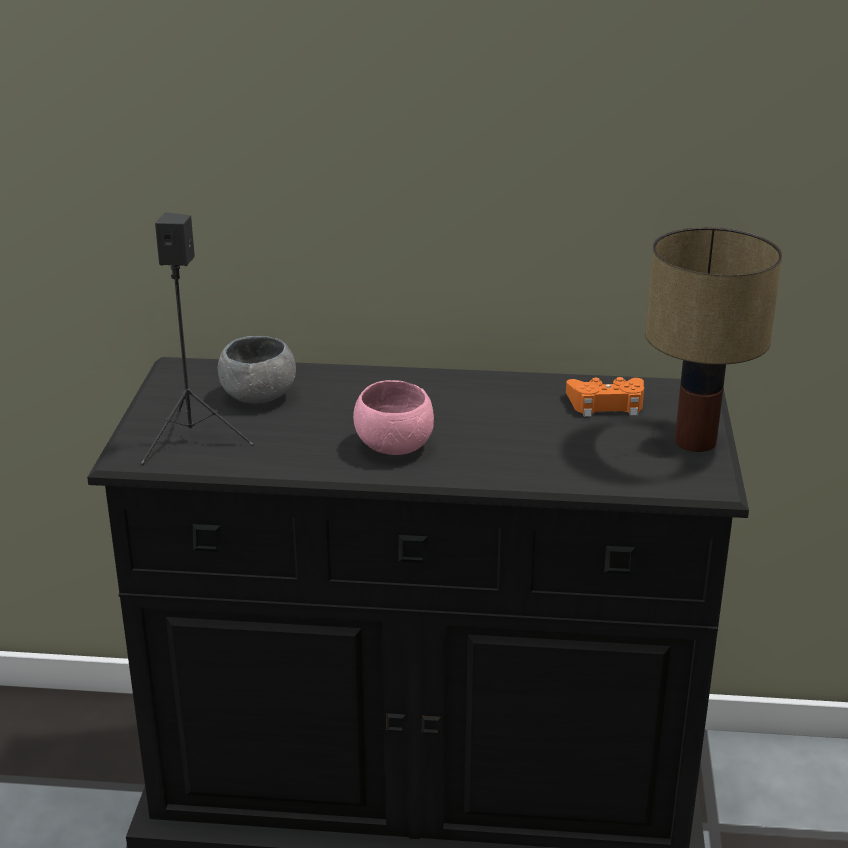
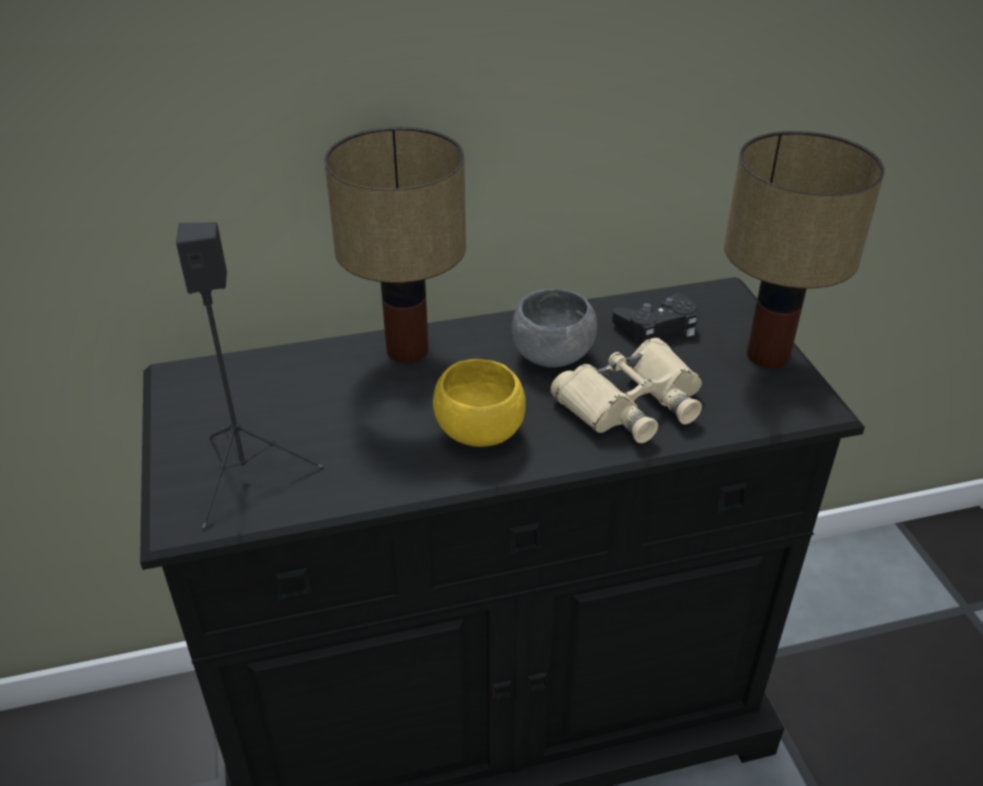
camera: 20 degrees left, 10 degrees up
grey bowl [218,336,296,404] -> grey bowl moved to [512,289,597,368]
pink bowl [353,380,434,455] -> yellow bowl [433,359,526,447]
orange game controller [566,377,644,417] -> black game controller [612,293,698,344]
none -> table lamp [324,127,466,363]
none -> beige binoculars [551,338,702,443]

